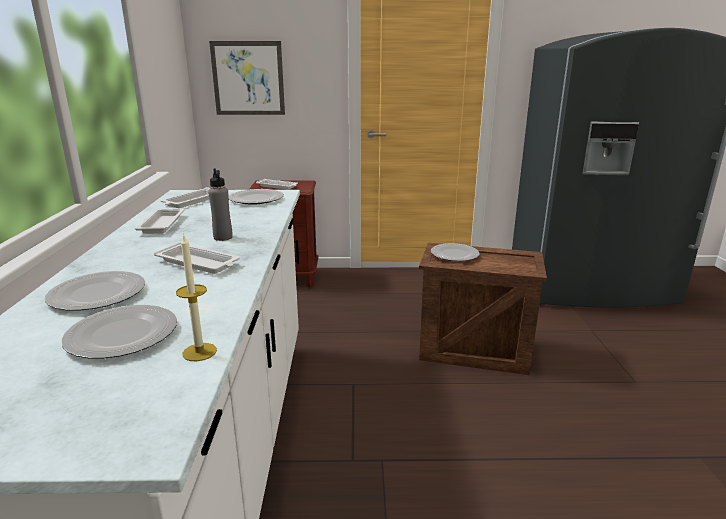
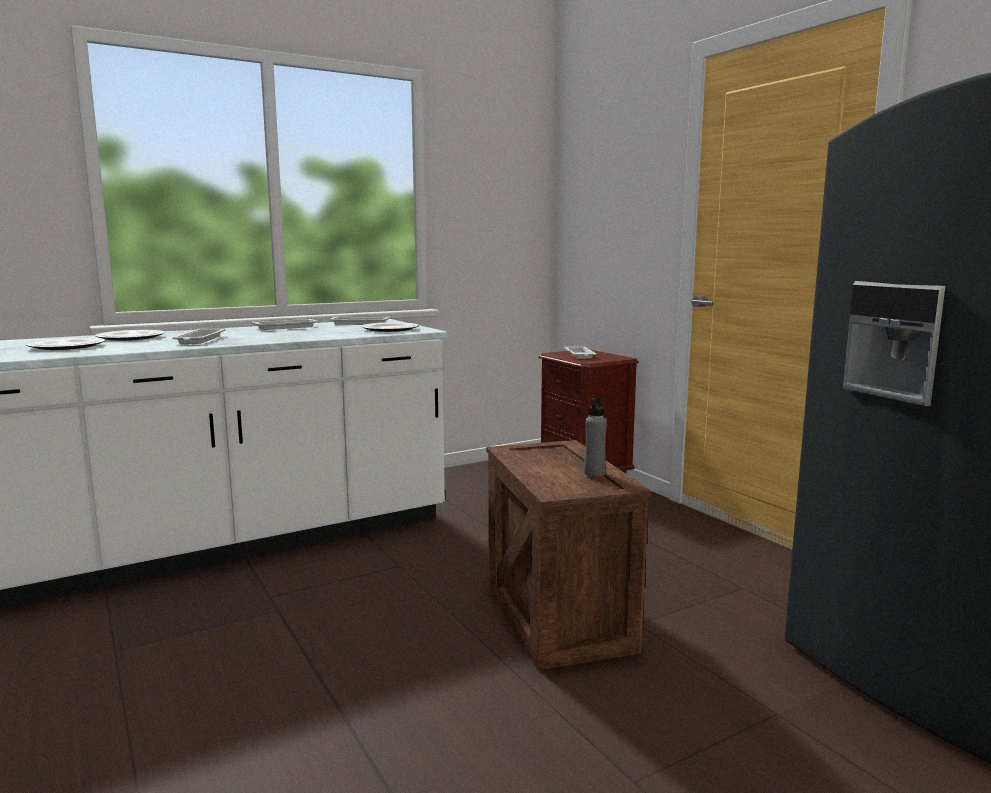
camera: 60 degrees right, 10 degrees down
candle [176,236,217,361] -> none
grey bottle [208,169,233,241] -> grey bottle moved to [584,396,607,477]
picture [209,41,285,115] -> none
plate [431,243,480,261] -> none

